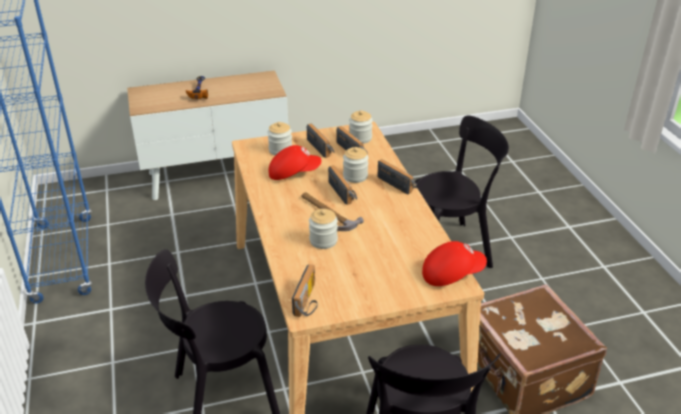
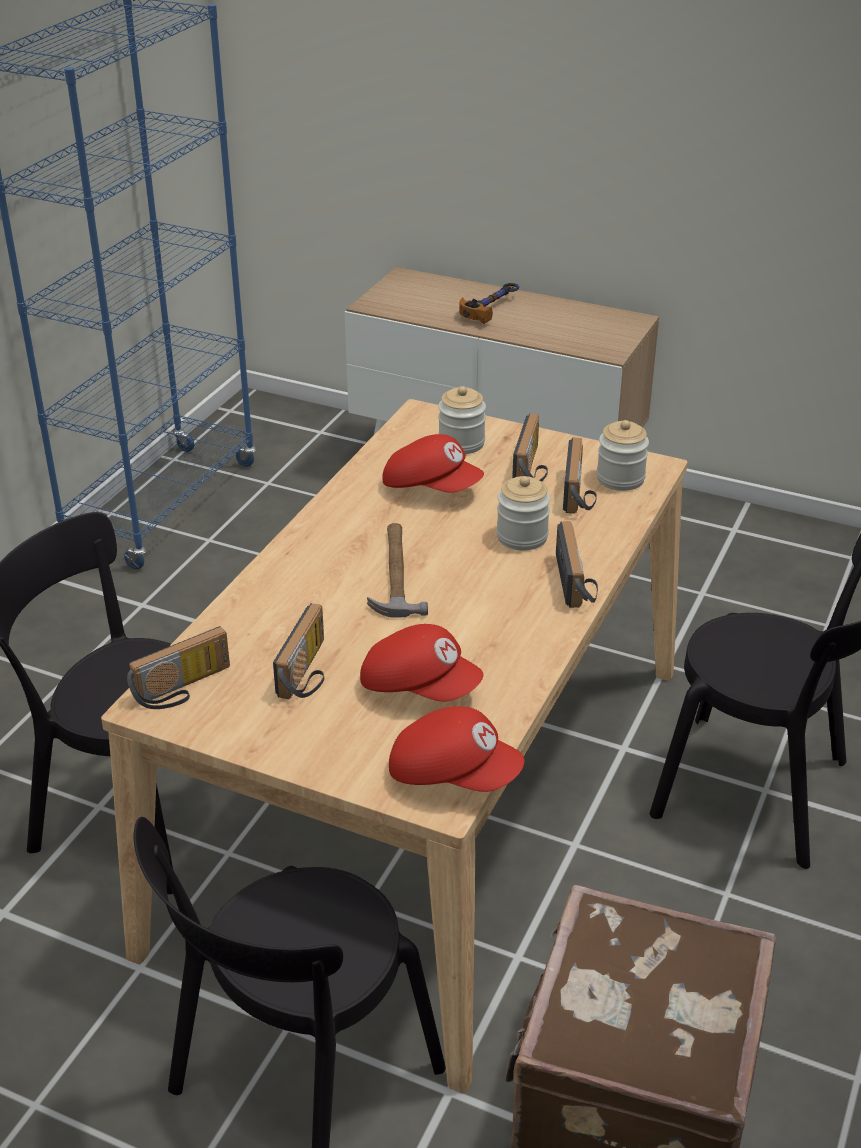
camera: 40 degrees right, 0 degrees up
jar [309,209,338,249] -> none
radio [328,165,357,205] -> radio moved to [273,603,324,699]
none -> red cap [360,624,483,702]

